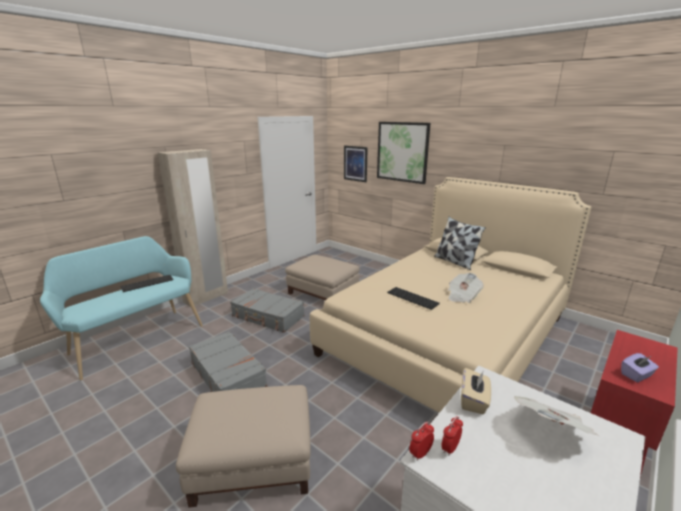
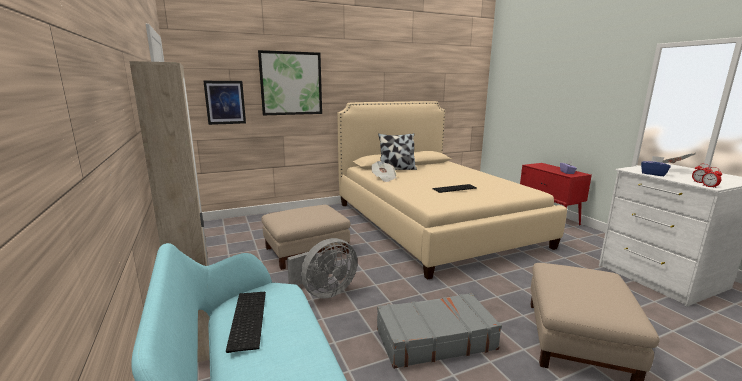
camera: 65 degrees left, 5 degrees down
grey suitcase [230,288,305,333] -> grey fan [287,238,357,298]
newspaper [448,273,484,303] -> newspaper moved to [372,161,397,182]
beige tissue box [461,368,491,414] -> blue tissue box [641,156,671,176]

